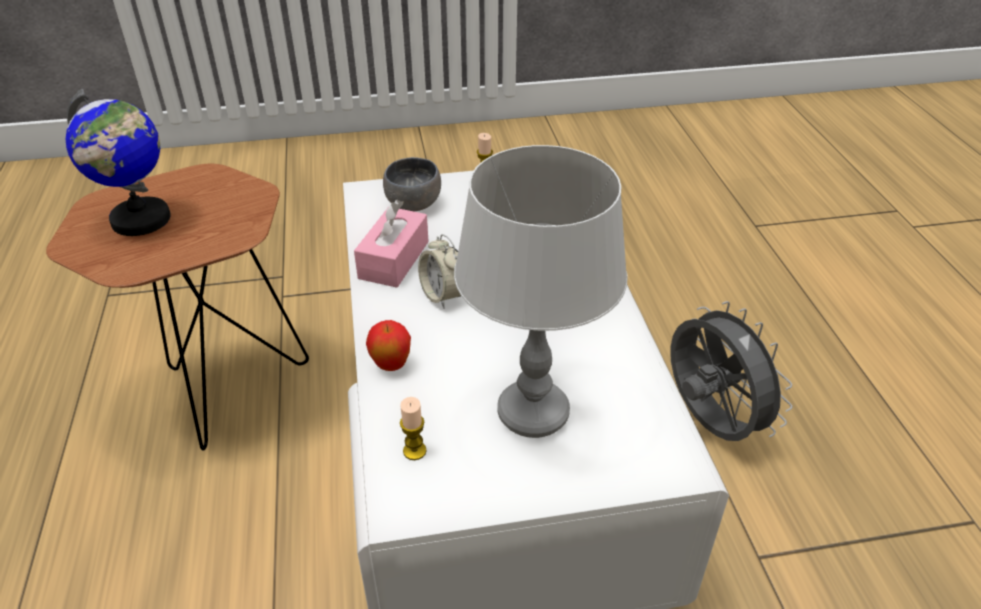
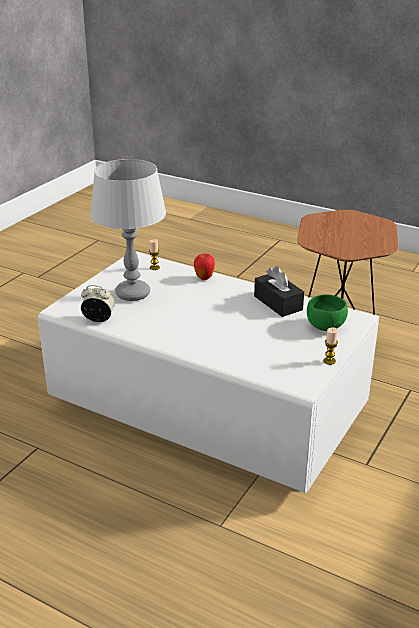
camera: 130 degrees right, 10 degrees down
globe [66,89,170,236] -> none
pink tissue box [354,200,429,288] -> black tissue box [254,266,304,317]
grey bowl [383,157,441,211] -> green bowl [307,295,348,331]
alarm clock [418,234,461,308] -> alarm clock moved to [81,285,115,322]
grey fan [670,301,792,441] -> none

